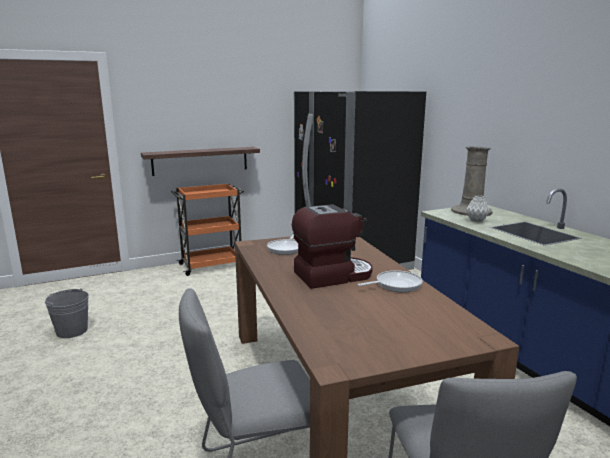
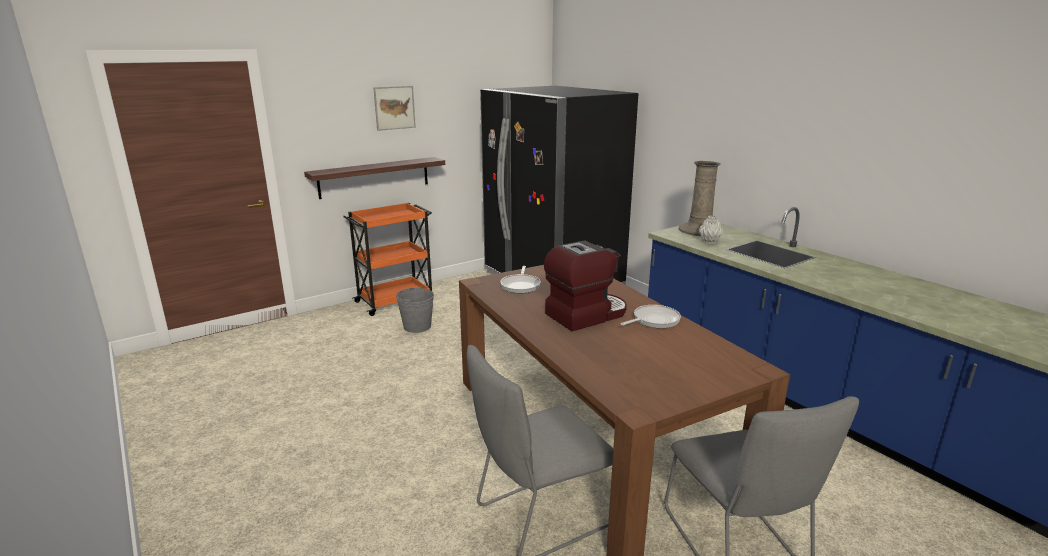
camera: 10 degrees left, 5 degrees up
grey bucket [45,288,89,338] -> grey bucket moved to [396,286,434,333]
none -> picture [373,86,416,131]

